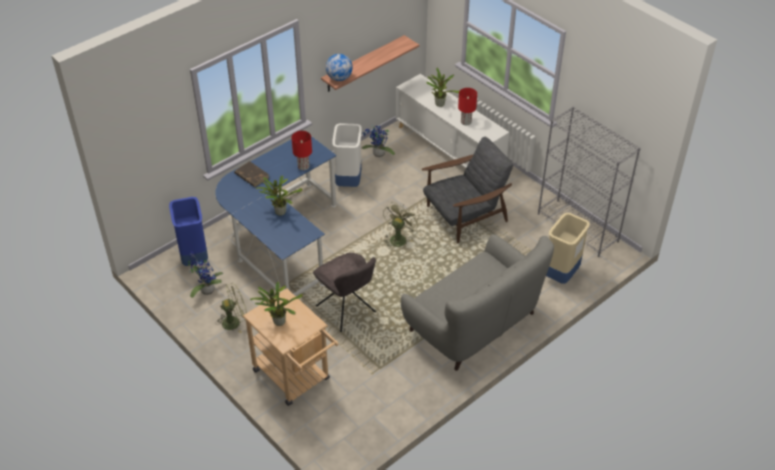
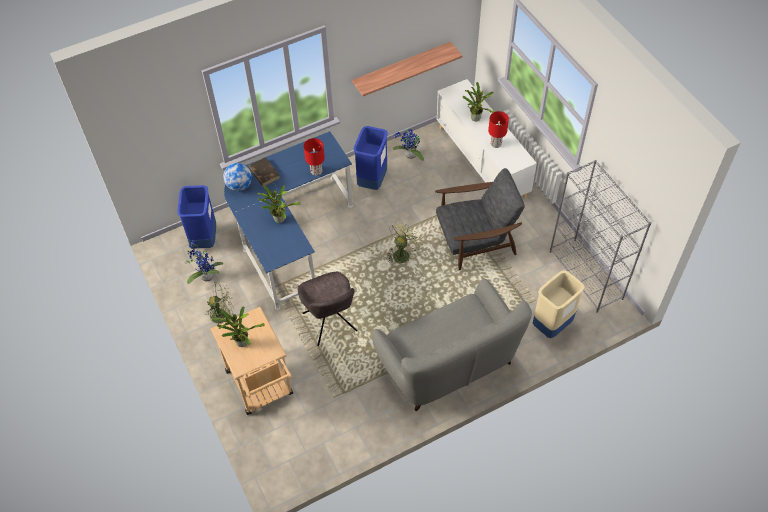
camera: 15 degrees right, 10 degrees up
globe [326,54,353,81] -> globe moved to [223,163,252,191]
white trash can [332,123,362,187] -> blue trash can [354,126,388,190]

